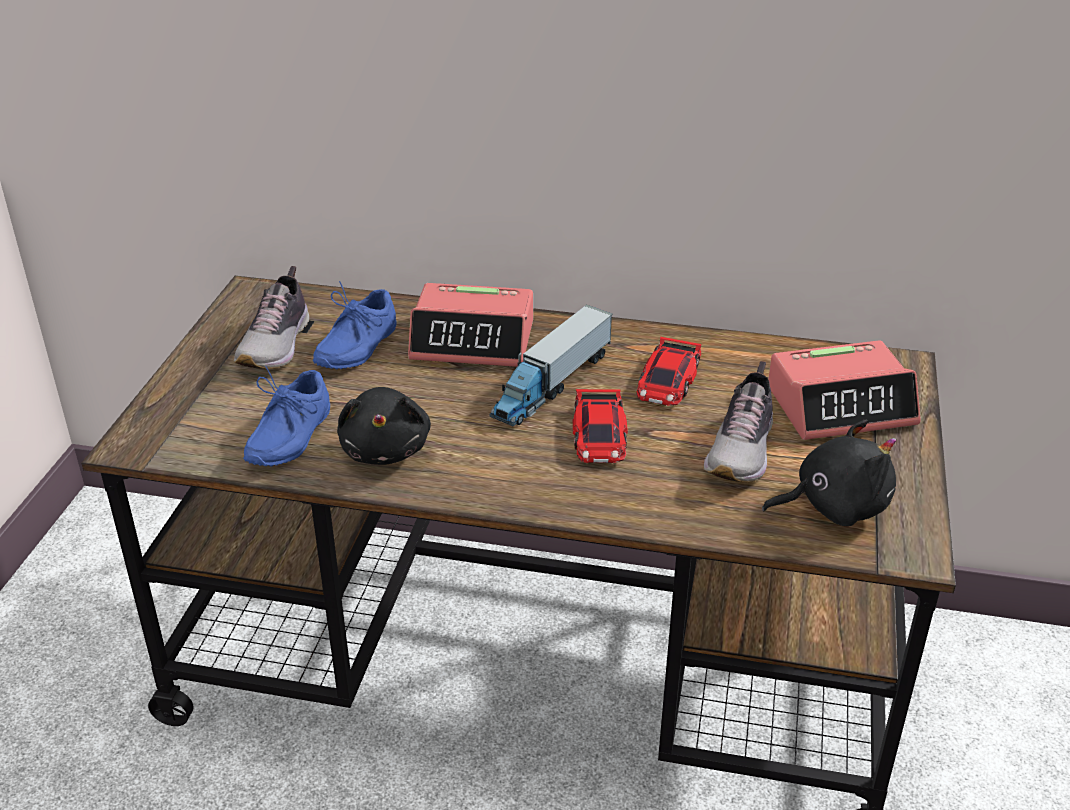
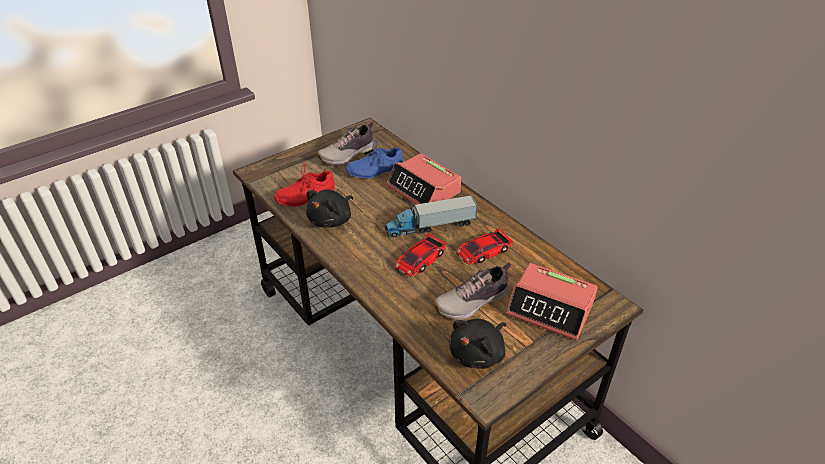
camera: 40 degrees right, 5 degrees up
blue shoe [243,366,330,467] -> red shoe [274,162,335,206]
black plush toy [762,420,896,526] -> black plush toy turned 105 degrees clockwise [449,318,506,369]

